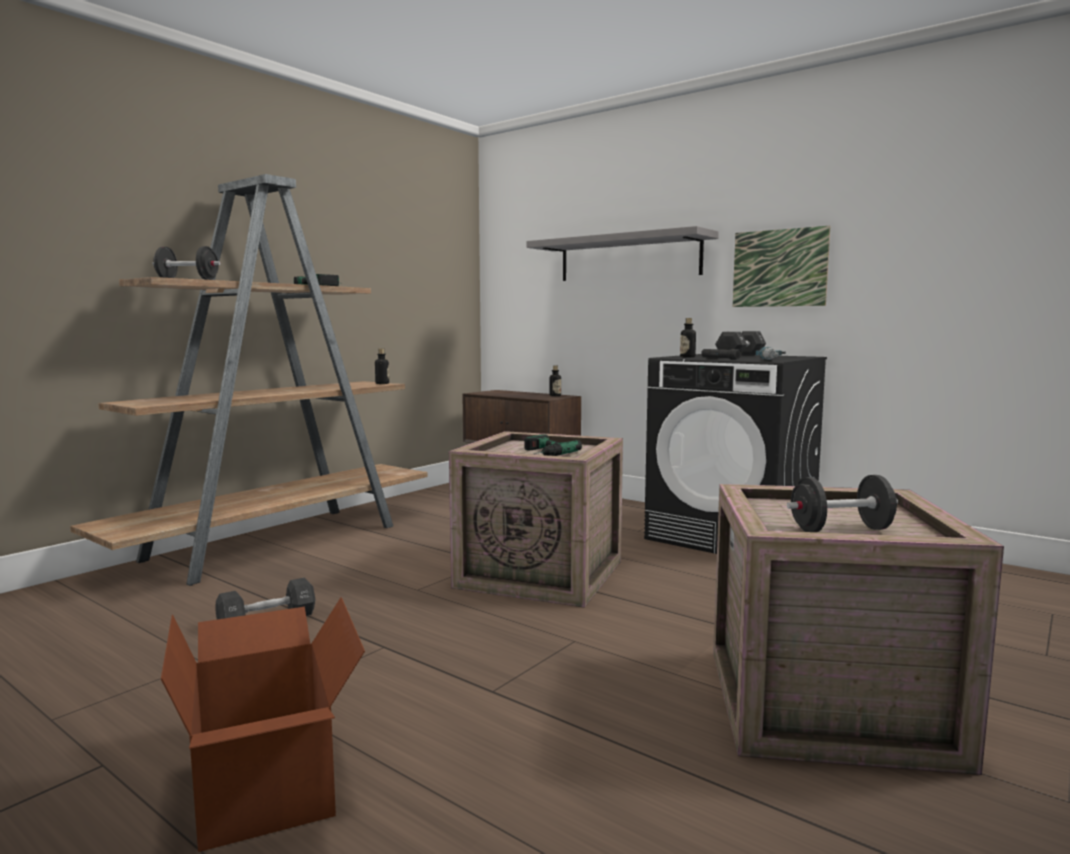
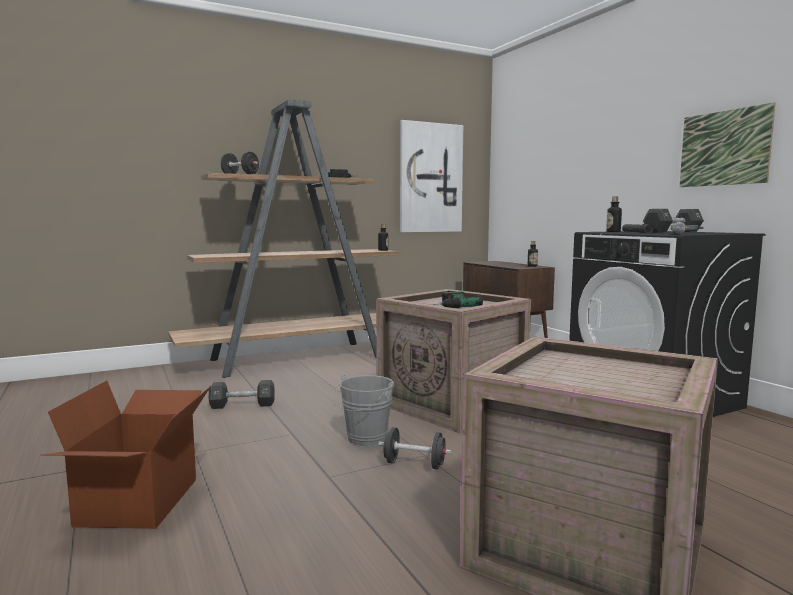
camera: 25 degrees right, 0 degrees up
grey shelf [526,226,719,281] -> none
black dumbbell [787,475,898,532] -> black dumbbell moved to [379,427,452,469]
none -> grey bucket [331,373,394,447]
none -> picture [400,120,463,232]

